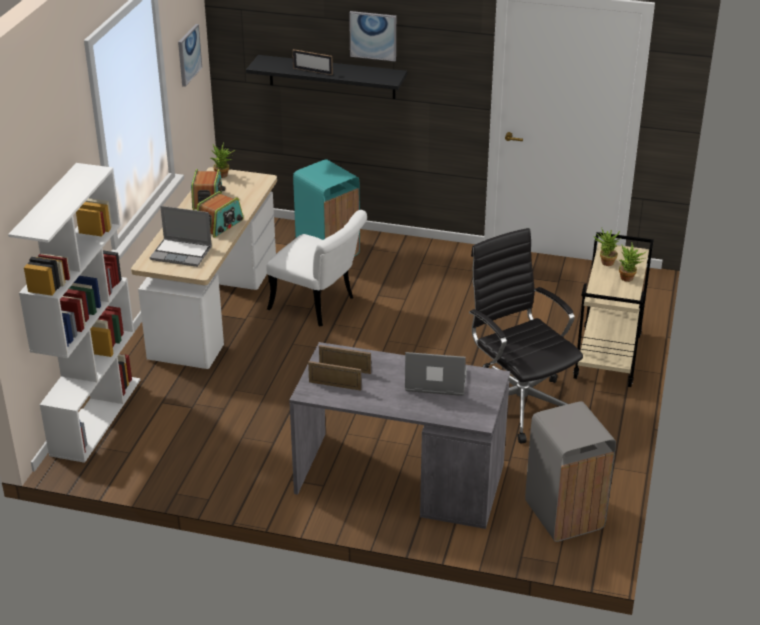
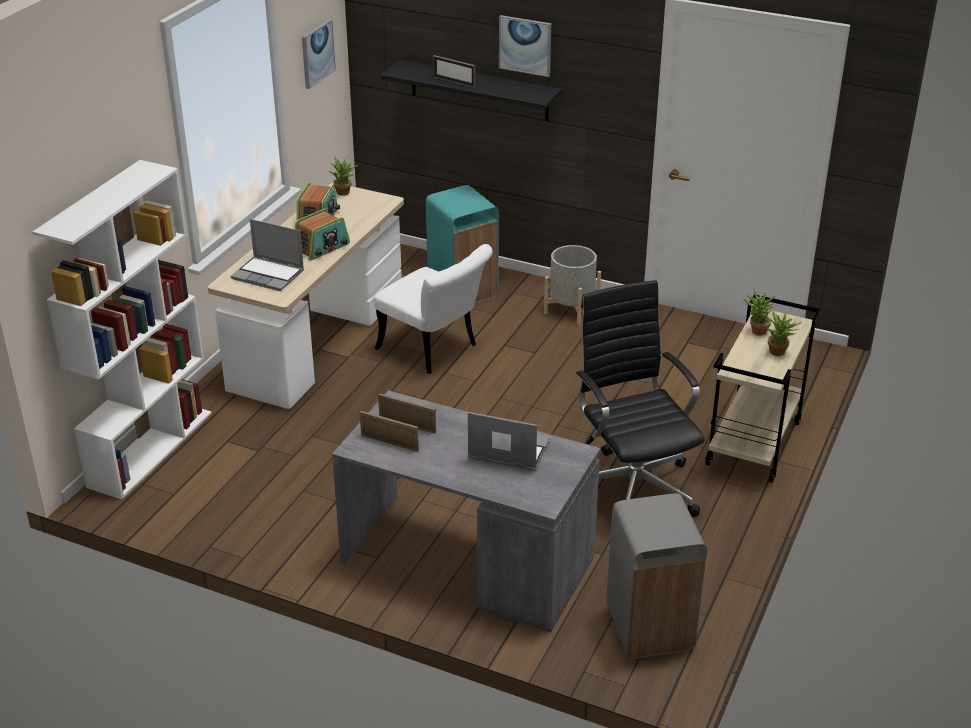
camera: 10 degrees right, 0 degrees up
none -> grey planter [544,245,601,325]

